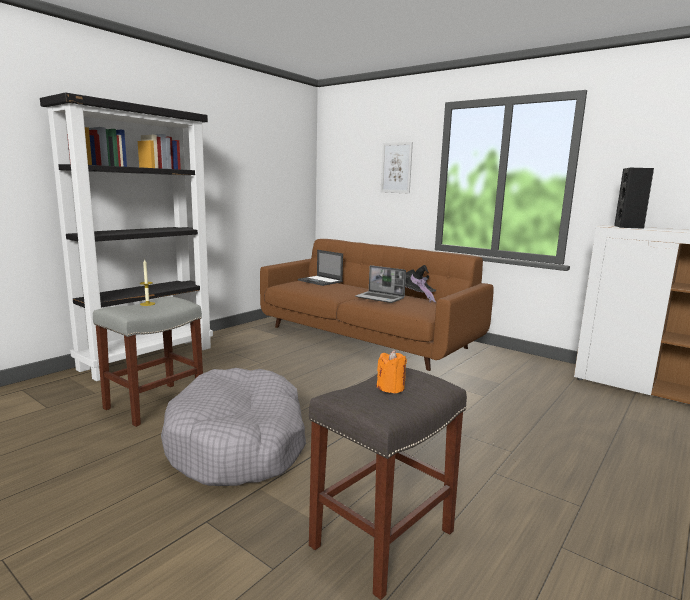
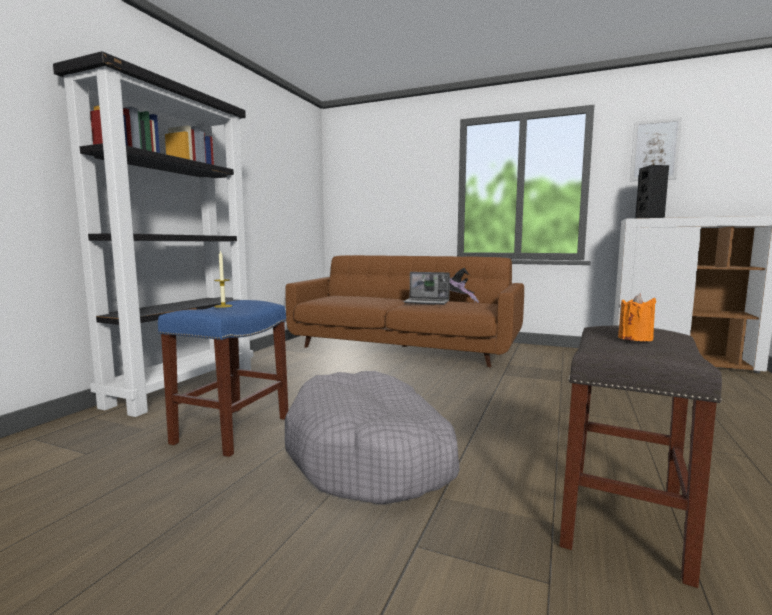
camera: 15 degrees left, 5 degrees down
grey stool [93,297,203,427] -> blue stool [158,300,288,457]
laptop [298,250,343,286] -> none
picture [381,142,413,194] -> picture moved to [630,117,682,181]

